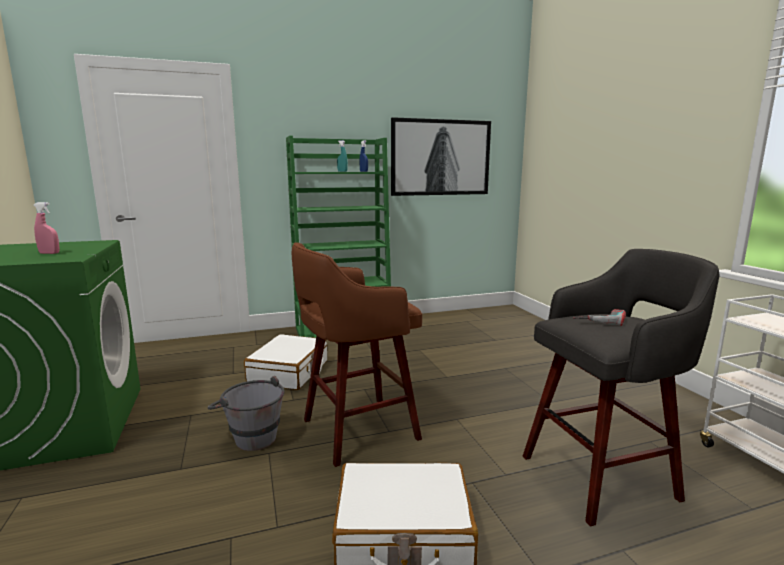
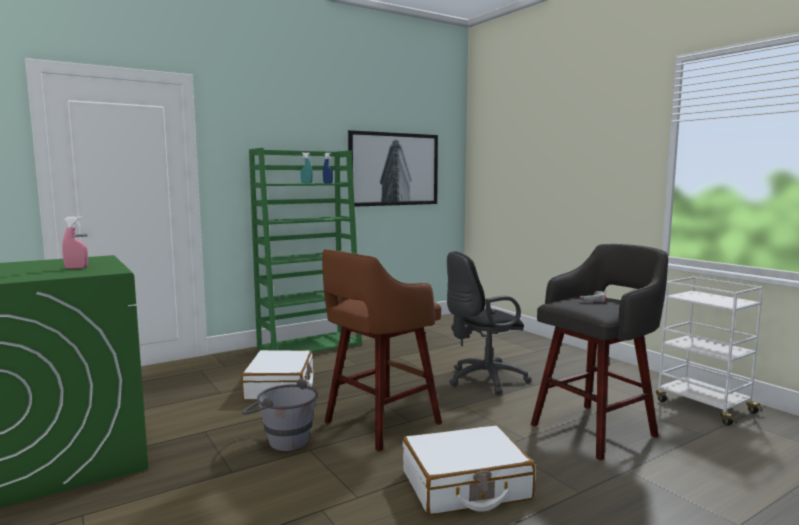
camera: 15 degrees left, 5 degrees down
none -> black office chair [447,251,532,395]

